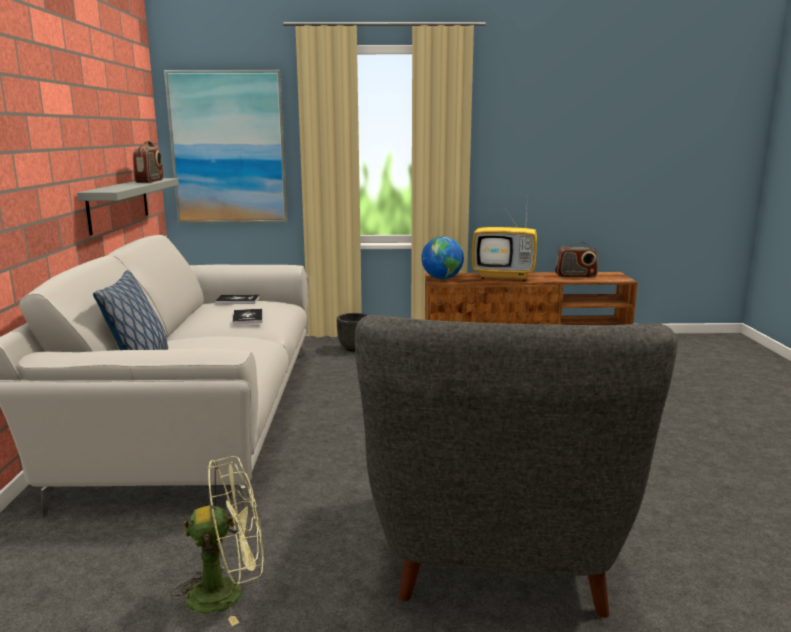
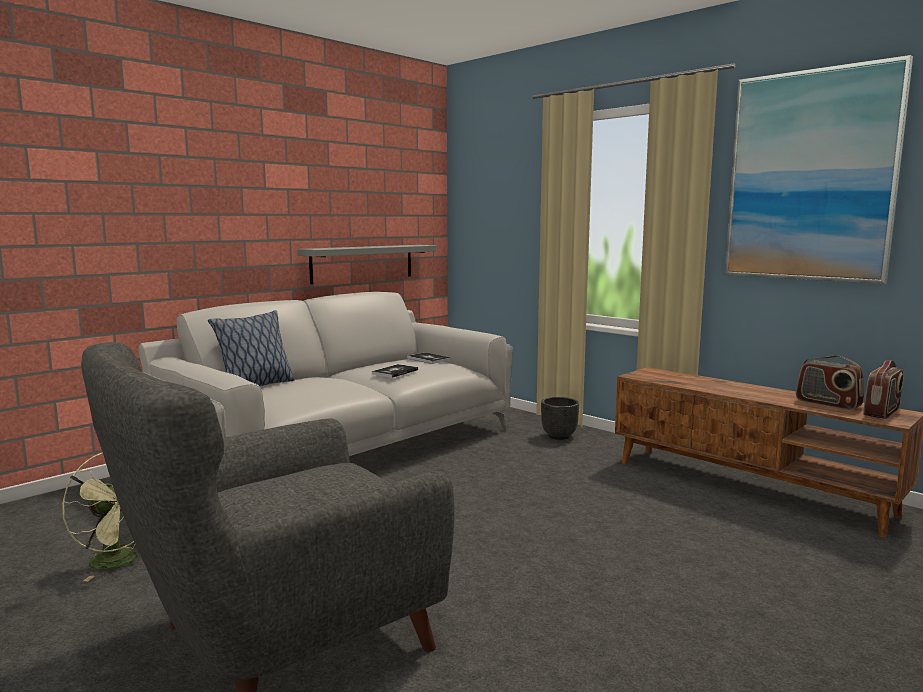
camera: 45 degrees right, 5 degrees down
radio [133,141,163,183] -> radio moved to [863,360,904,419]
picture [164,70,288,223] -> picture moved to [725,55,913,284]
globe [421,236,464,279] -> none
television [472,192,537,281] -> none

